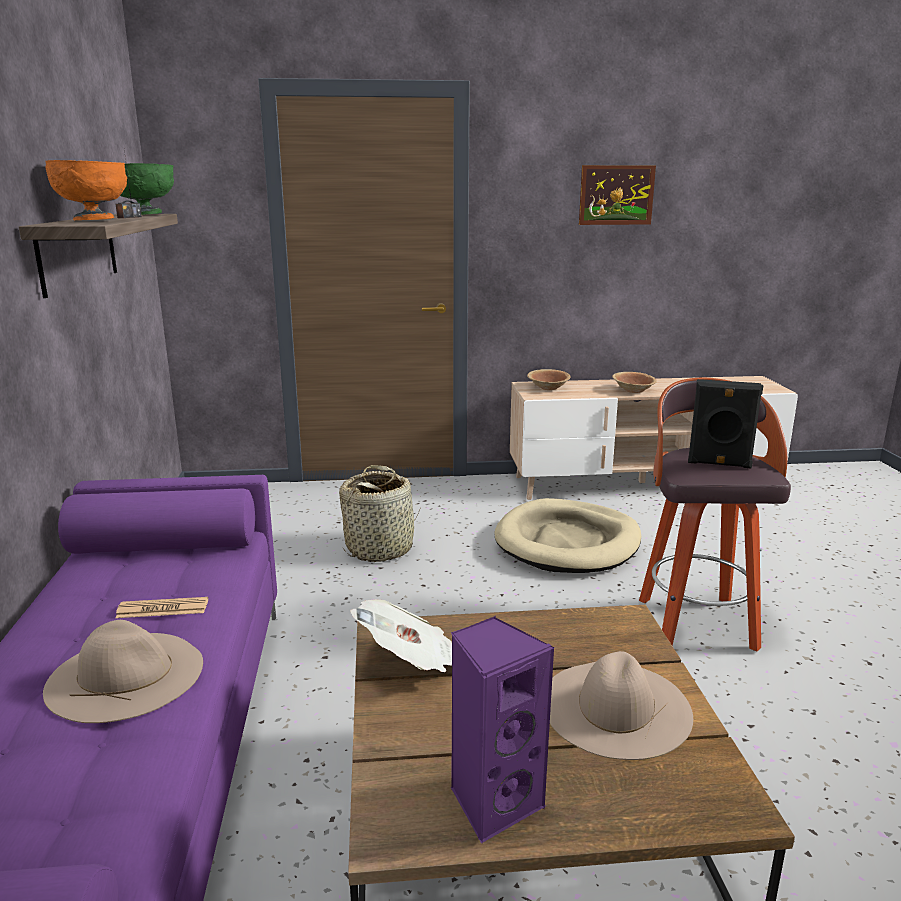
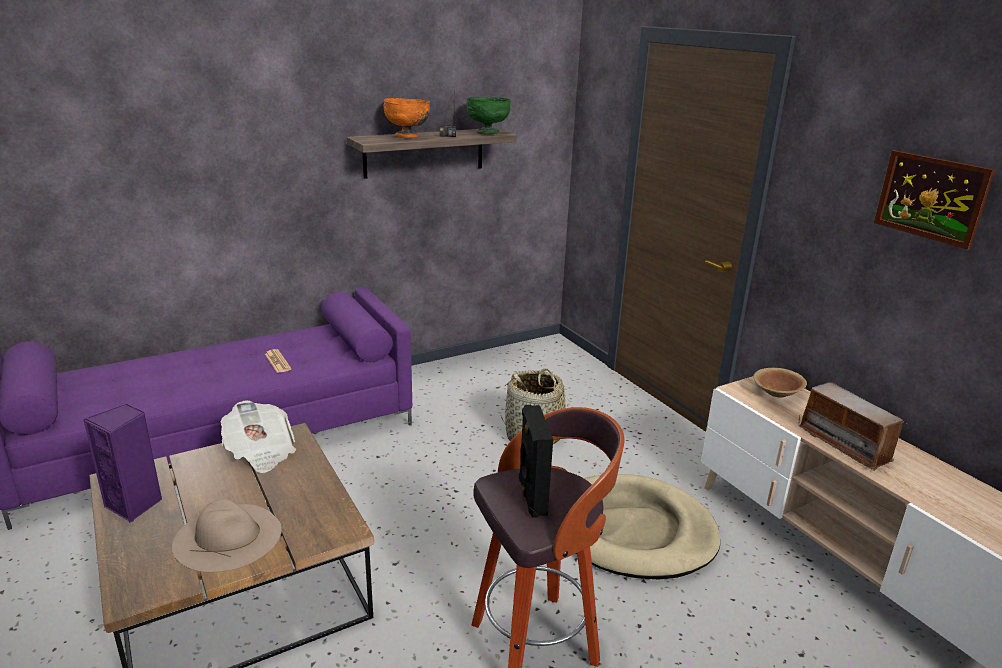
camera: 65 degrees right, 5 degrees up
beige hat [43,620,203,723] -> none
brown bowl [612,372,657,393] -> radio [798,382,908,471]

